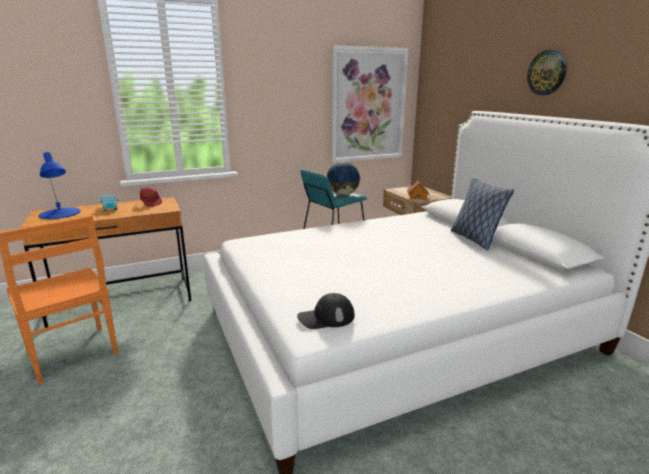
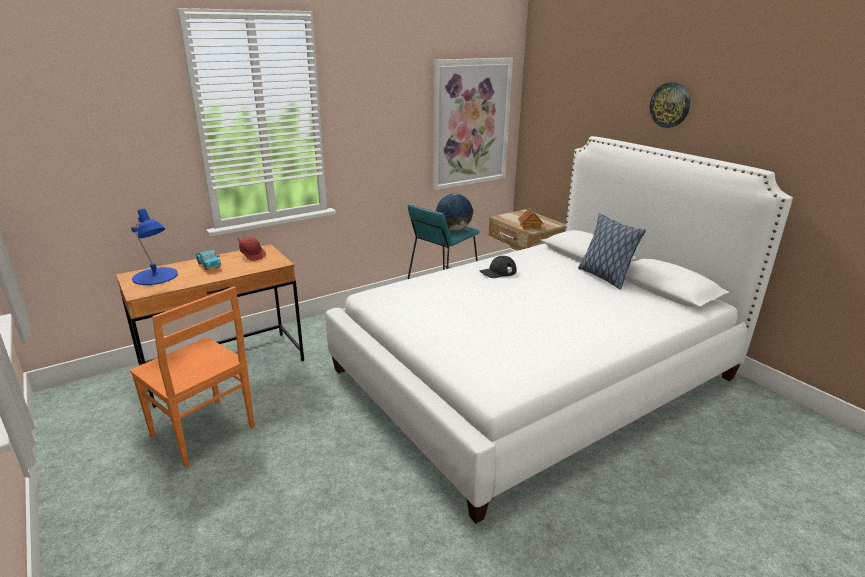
camera: 10 degrees left, 5 degrees up
black cap [297,293,354,329] -> black cap moved to [480,256,517,278]

